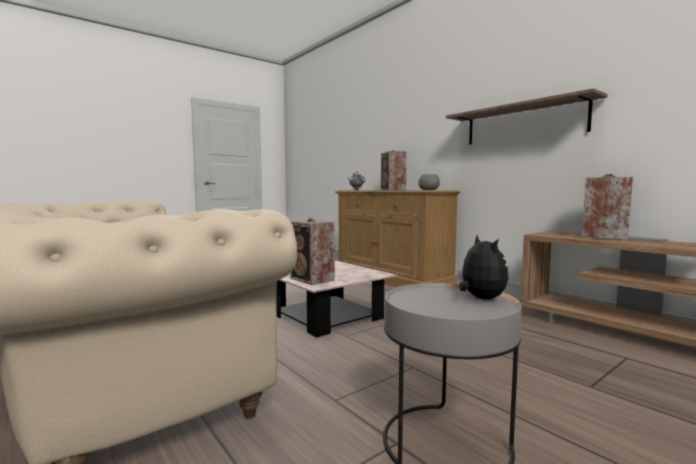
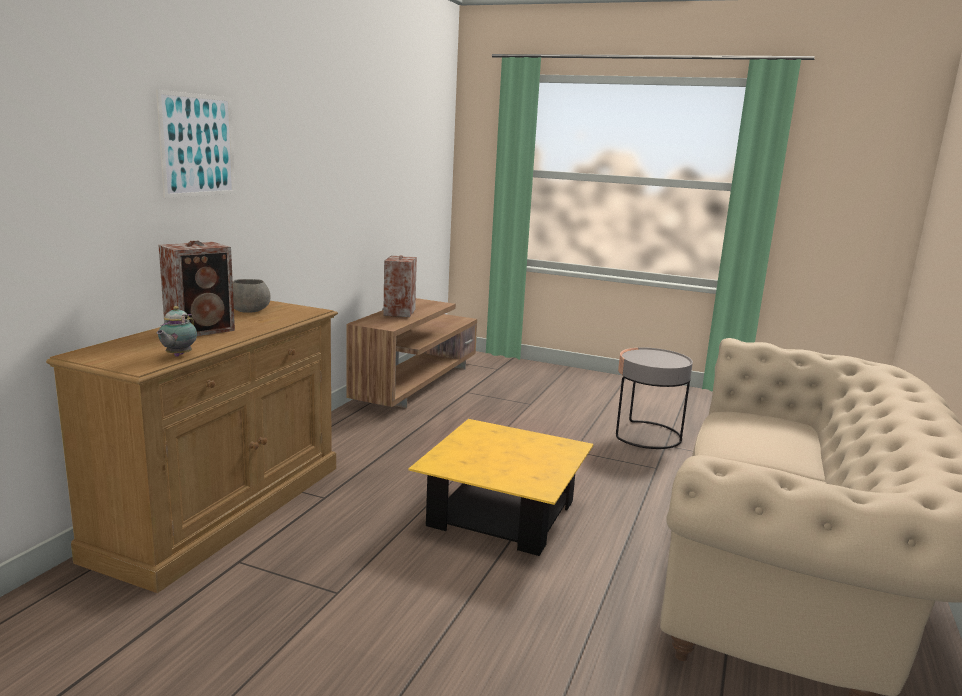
camera: 120 degrees left, 10 degrees up
pink coffee table [276,261,398,338] -> yellow coffee table [409,419,594,556]
speaker [290,218,335,285] -> none
shelf [446,88,608,145] -> none
plush toy [456,235,508,300] -> none
none -> picture [156,90,235,198]

